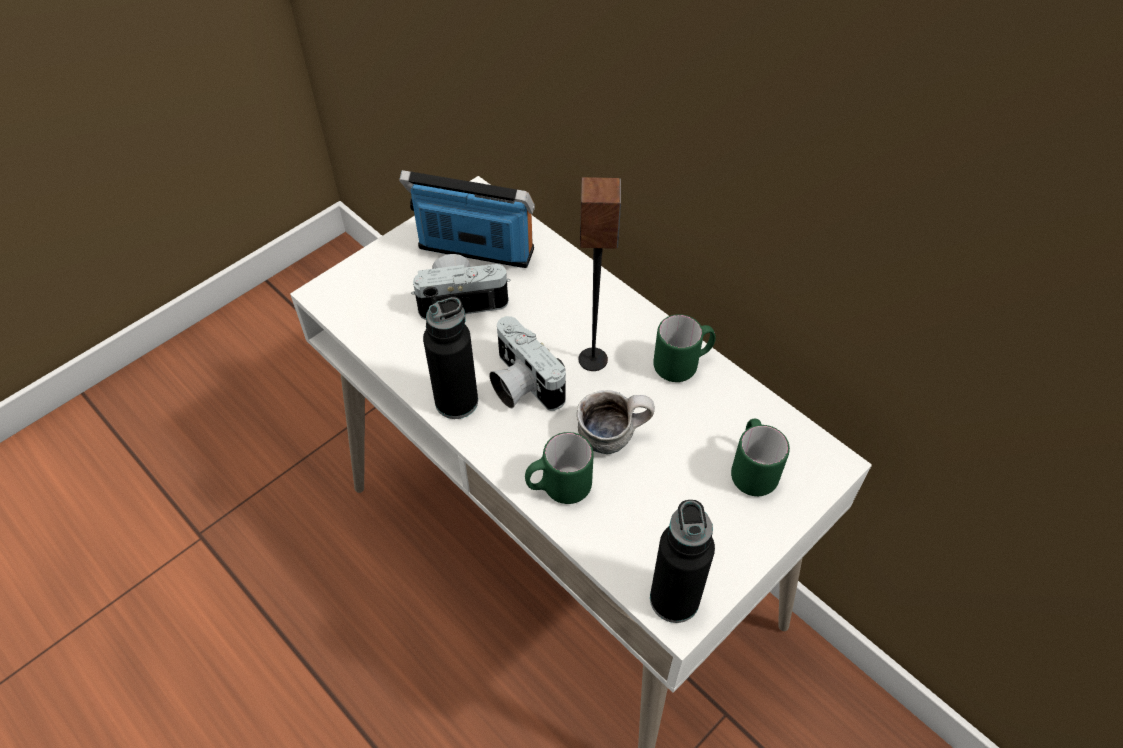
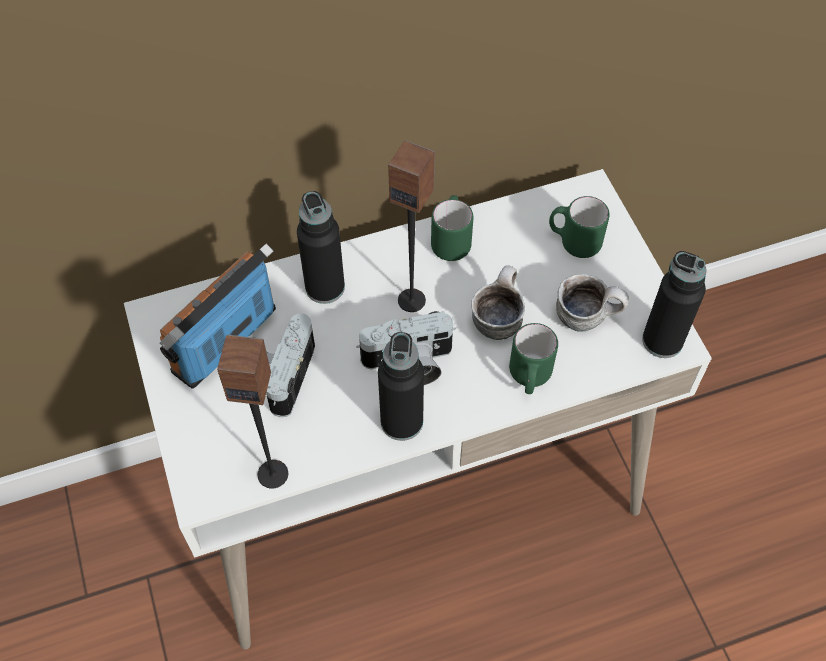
camera: 65 degrees left, 5 degrees up
none -> speaker [217,335,288,489]
none -> black bottle [297,191,345,304]
none -> mug [556,274,629,332]

